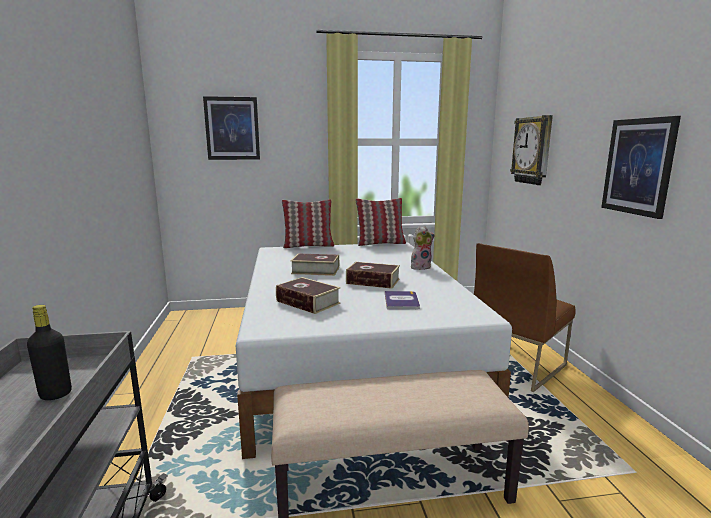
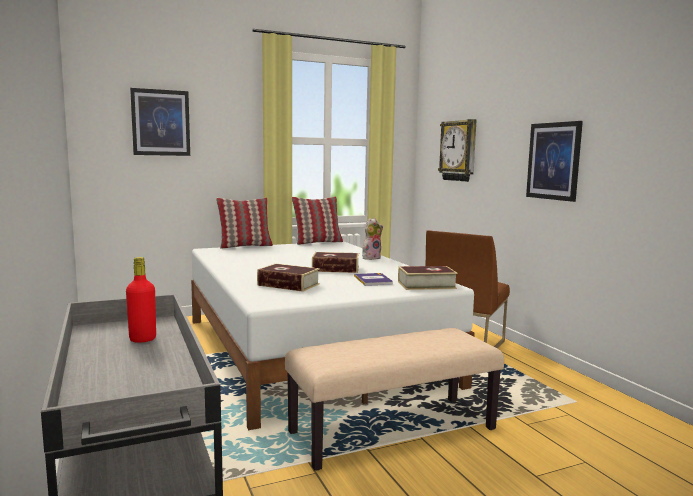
camera: 15 degrees left, 5 degrees down
black bottle [27,305,72,400] -> red bottle [126,257,156,343]
book [291,254,339,276] -> book moved to [398,266,458,290]

